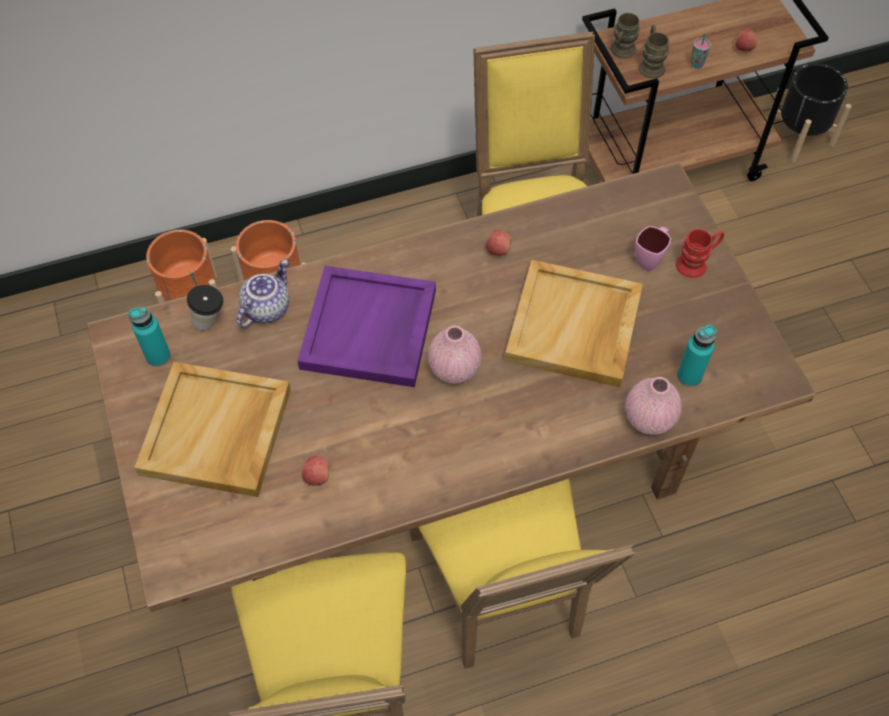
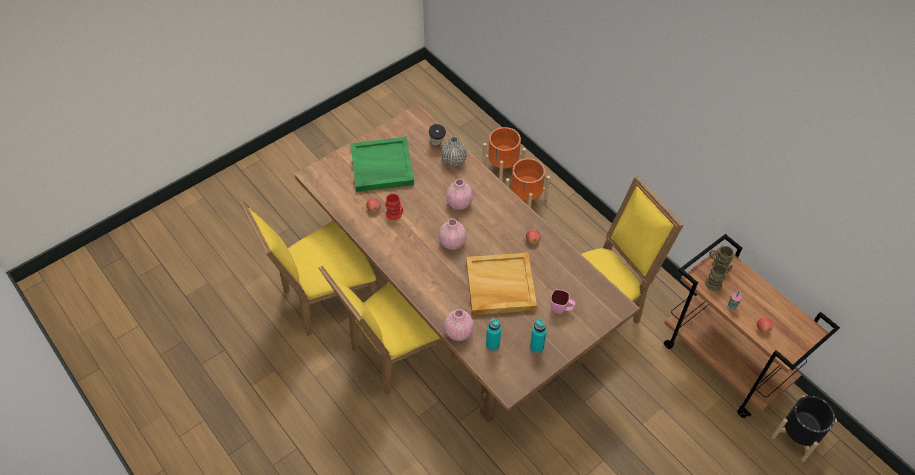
camera: 70 degrees right, 5 degrees down
turquoise bottle [128,306,171,367] -> turquoise bottle moved to [530,319,547,353]
beige tray [134,362,291,497] -> green tray [350,137,414,192]
teapot [236,260,289,328] -> grey vase [441,136,467,167]
purple tray [297,266,436,387] -> pink vase [446,179,473,210]
red mug [676,229,724,278] -> red mug moved to [385,194,403,220]

